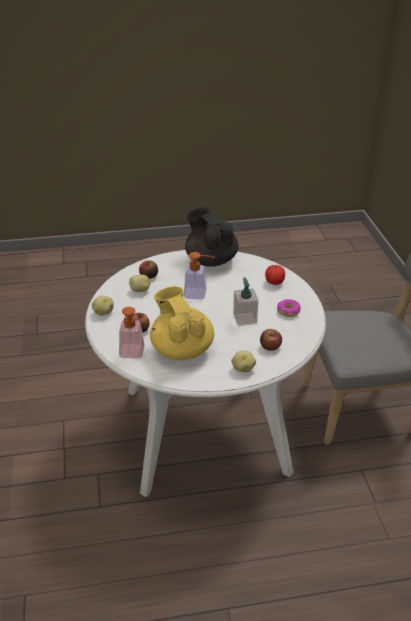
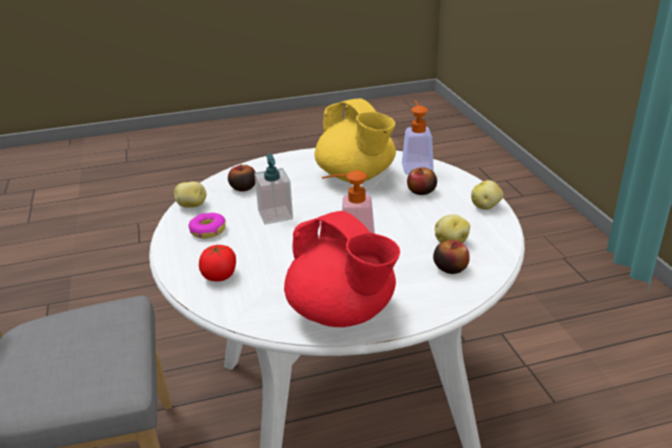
camera: 175 degrees right, 5 degrees down
black teapot [185,207,239,267] -> red teapot [284,211,400,327]
potato [231,350,256,372] -> potato moved to [174,181,207,208]

